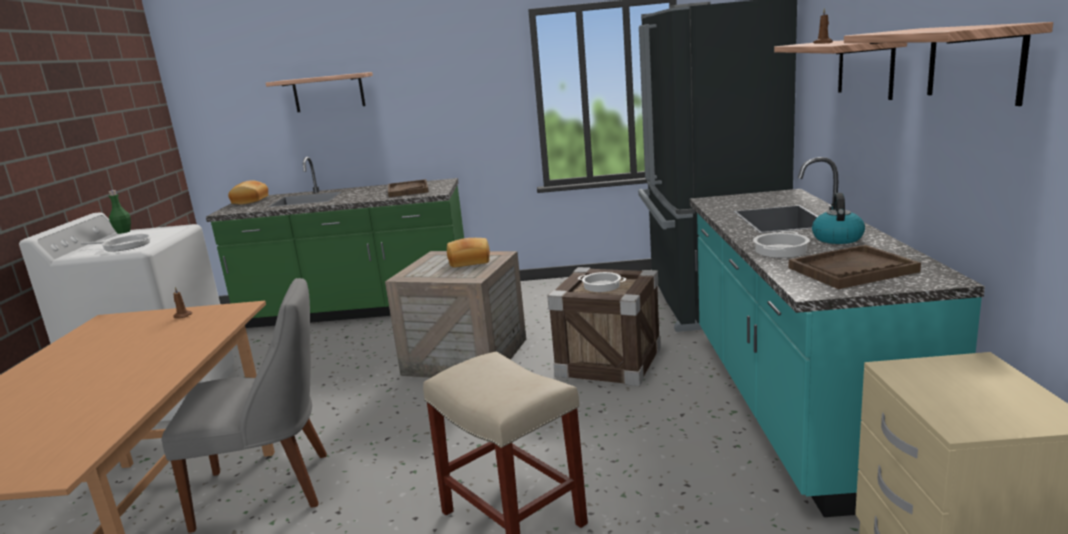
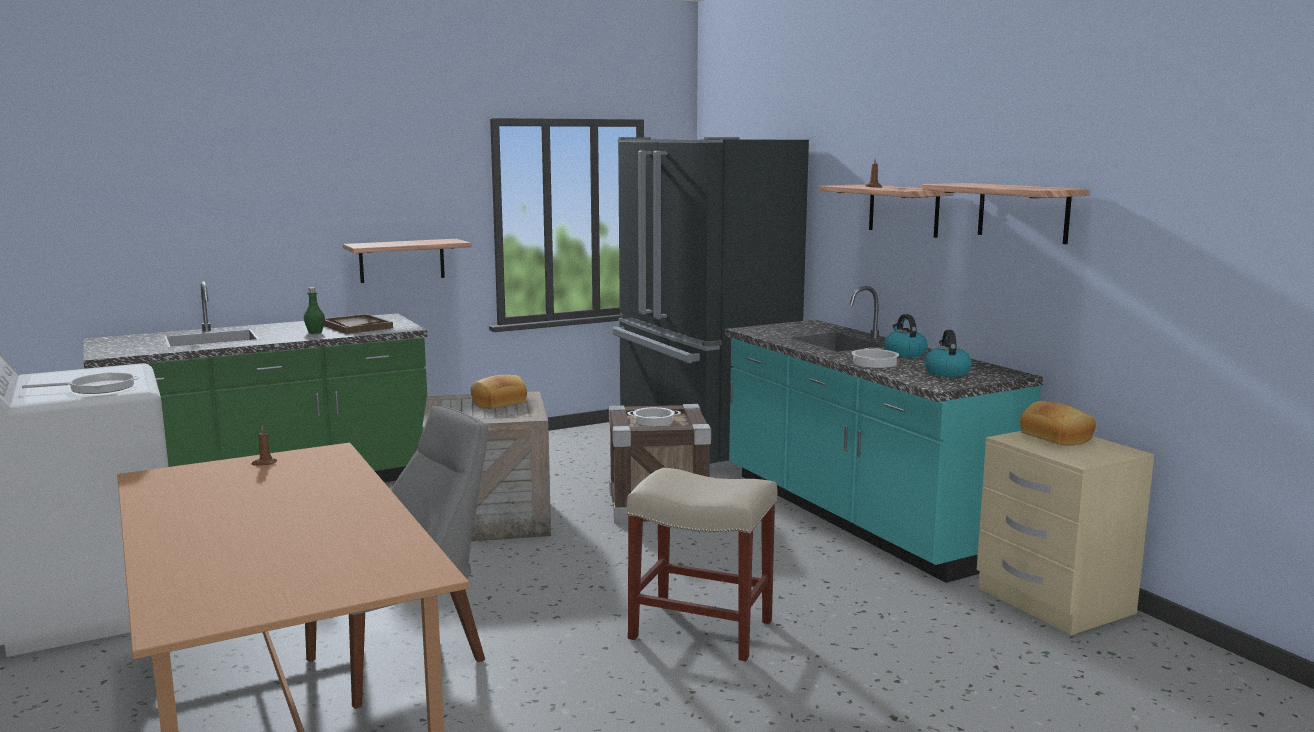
camera: 30 degrees left, 5 degrees down
green bottle [108,190,131,234] -> green bottle moved to [304,287,325,334]
bread [228,180,268,204] -> bread moved to [1020,401,1096,446]
shelf [266,72,373,112] -> shelf moved to [343,239,472,283]
brown tray [789,245,921,289] -> kettle [924,330,972,377]

